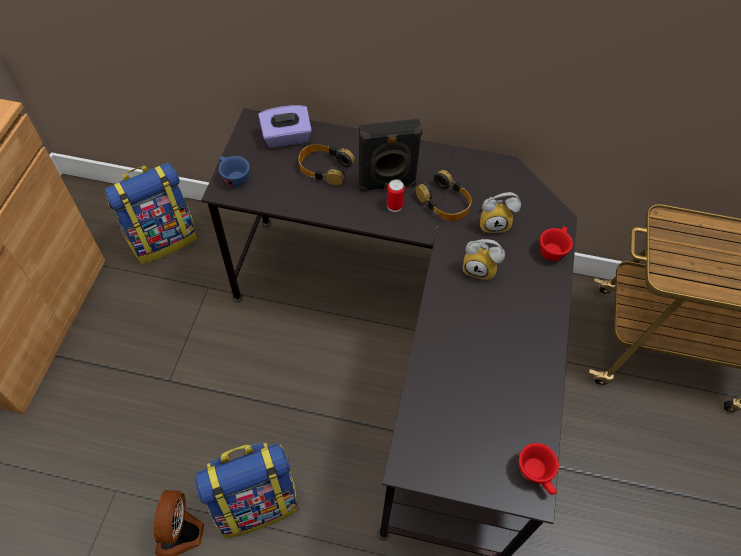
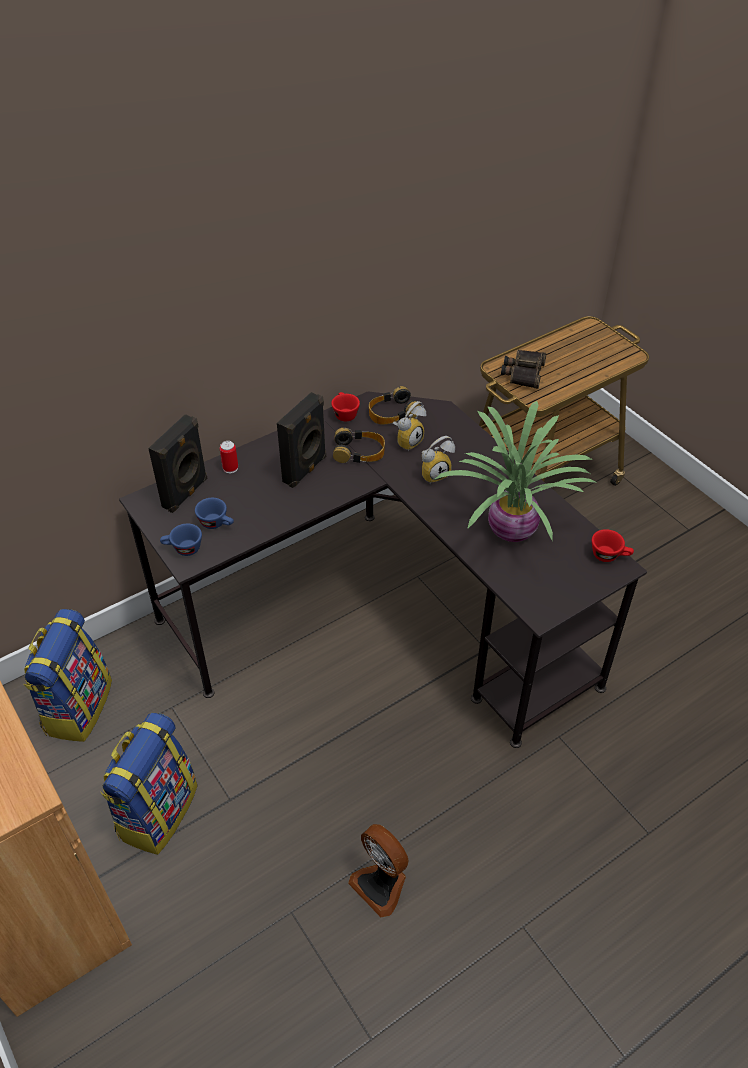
camera: 45 degrees left, 10 degrees down
backpack [195,443,298,538] -> backpack moved to [101,712,198,855]
purple tissue box [258,105,312,148] -> black speaker [148,414,208,513]
headphones [298,144,355,186] -> headphones moved to [369,386,421,425]
can [387,179,405,212] -> can moved to [220,441,238,473]
red cup [540,226,573,261] -> red cup moved to [331,392,360,422]
none -> blue cup [195,498,234,529]
none -> potted plant [435,401,597,542]
none -> binoculars [501,350,546,389]

